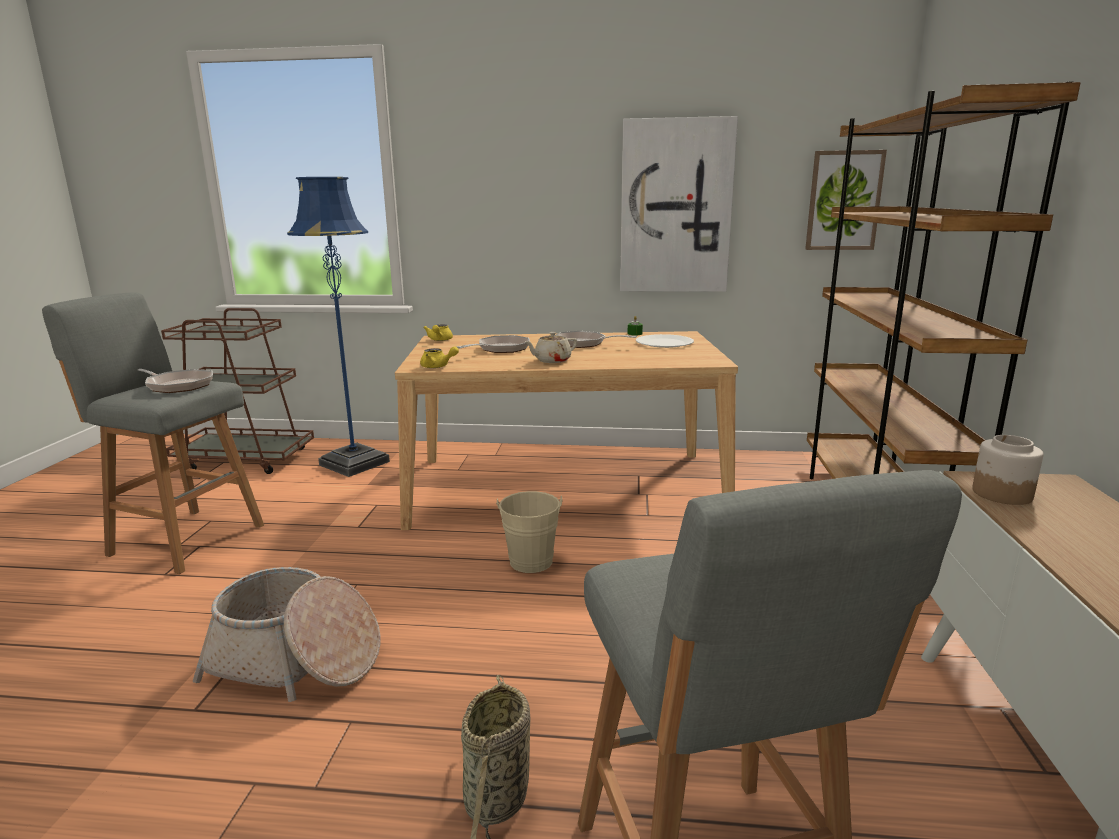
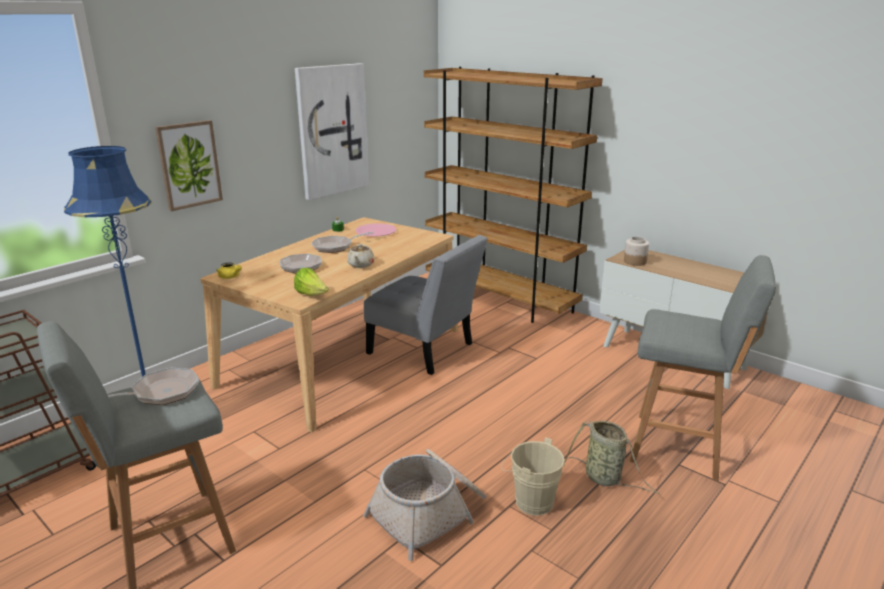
camera: 55 degrees left, 5 degrees up
yellow teapot [420,346,459,368] -> lettuce [294,268,329,296]
beige bucket [496,491,563,573] -> beige bucket moved to [501,437,565,516]
white plate [636,334,694,348] -> pink plate [355,223,397,237]
picture [805,150,887,250] -> picture moved to [155,120,223,211]
none -> grey chair [364,235,487,375]

